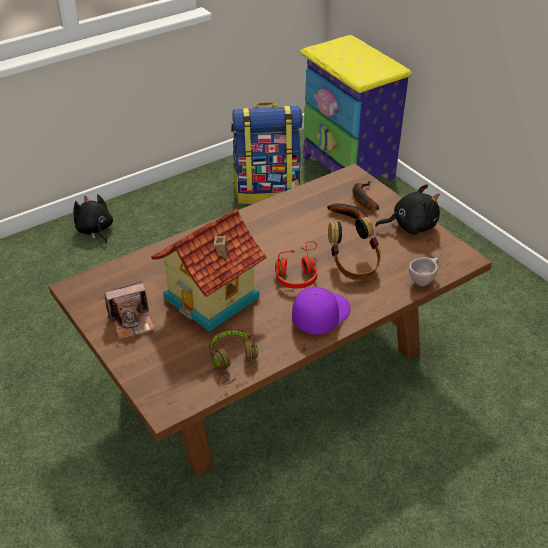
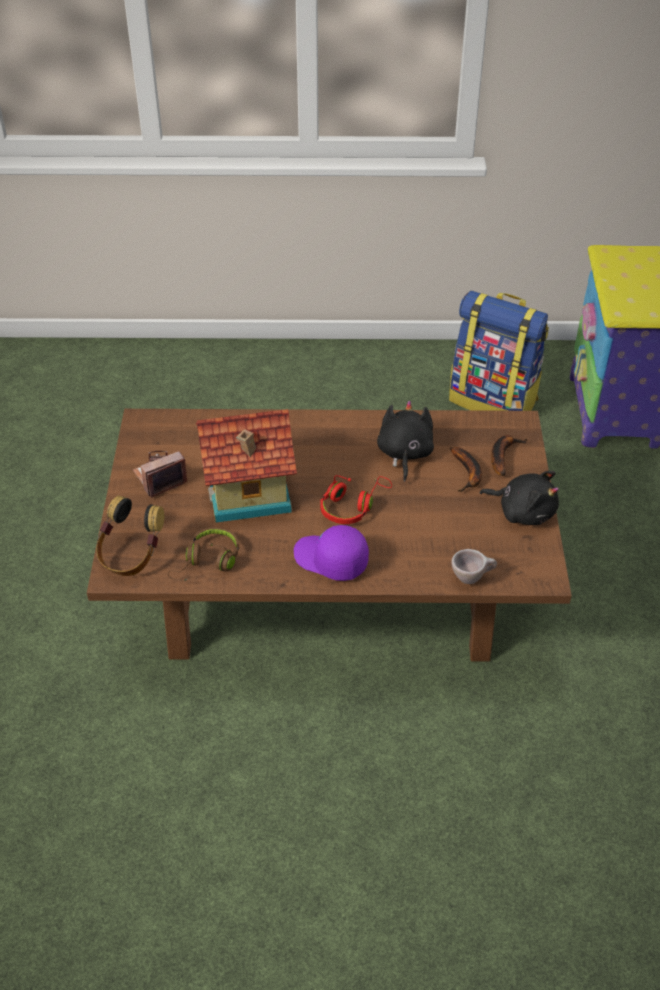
camera: 35 degrees right, 5 degrees up
black plush toy [73,194,113,244] -> black plush toy moved to [377,400,434,482]
camera [104,281,155,339] -> camera turned 135 degrees clockwise [133,451,187,498]
purple cap [292,287,351,335] -> purple cap turned 135 degrees counterclockwise [294,525,369,581]
headphones [328,217,381,280] -> headphones moved to [96,495,164,576]

